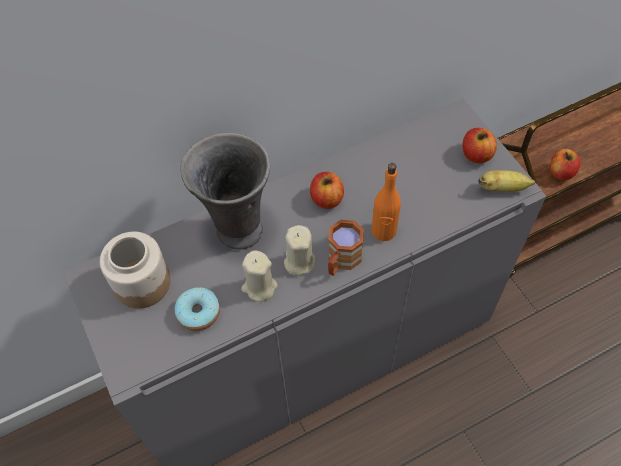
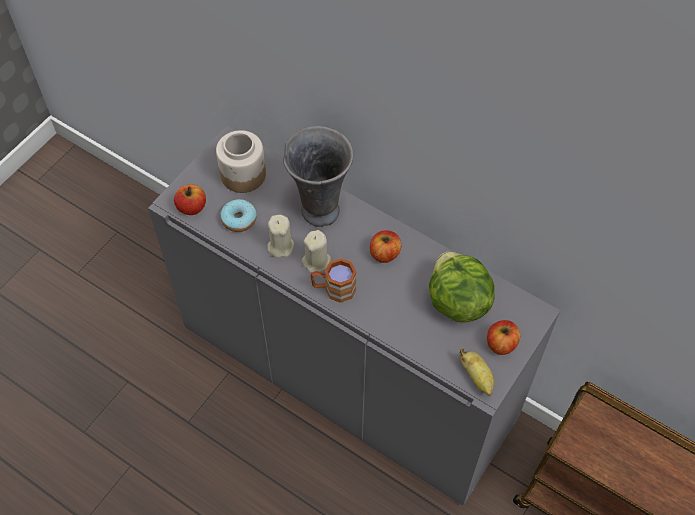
camera: 60 degrees right, 0 degrees up
orange bottle [372,163,401,241] -> none
apple [550,149,581,180] -> apple moved to [174,184,206,215]
none -> lettuce [429,252,495,322]

